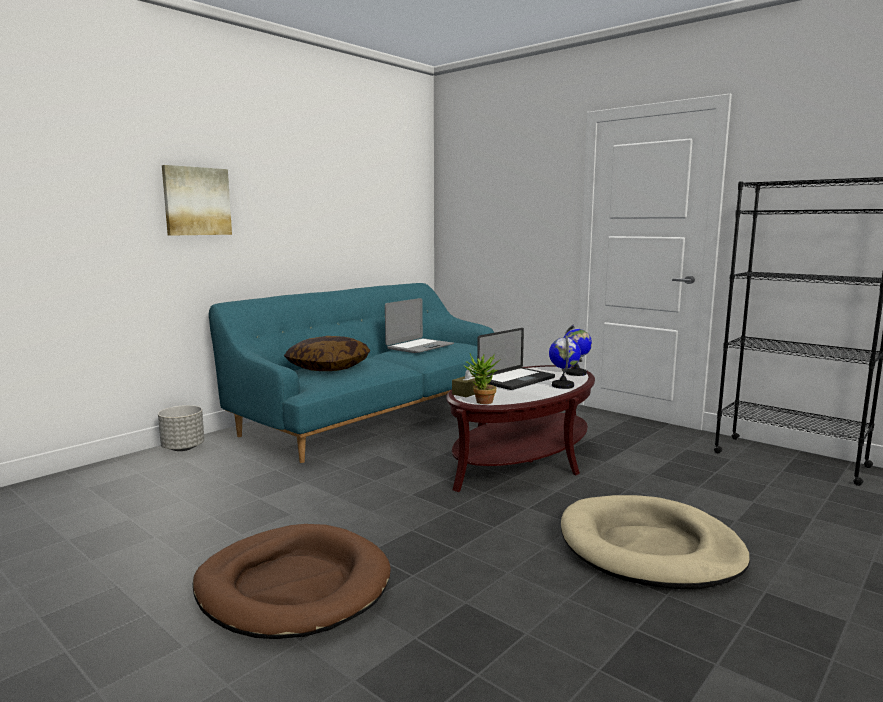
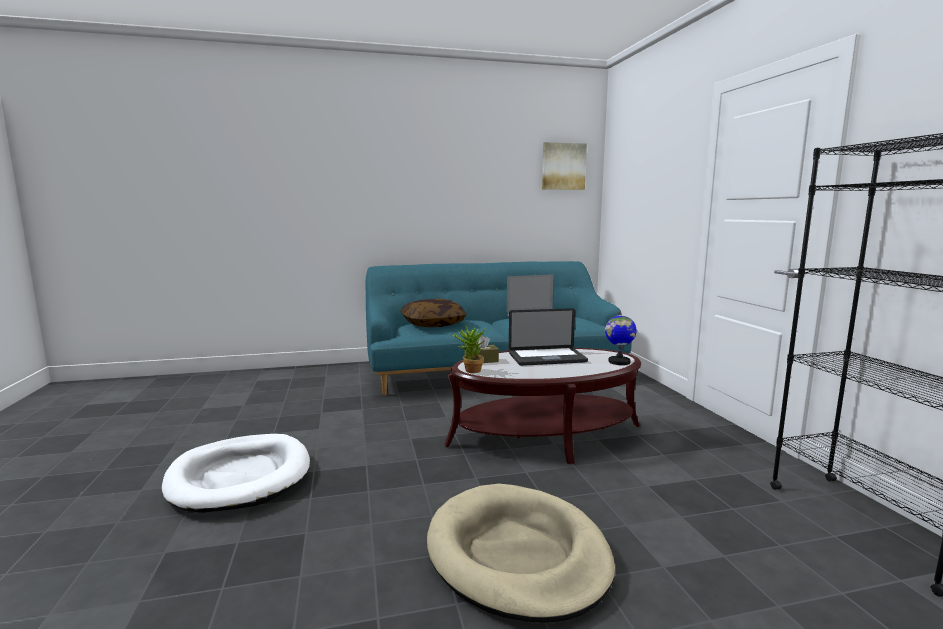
camera: 35 degrees right, 0 degrees up
grey planter [158,405,205,451] -> none
picture [162,165,232,236] -> picture moved to [542,142,587,190]
brown dog bed [192,524,391,639] -> white dog bed [162,434,310,513]
globe [549,335,581,389] -> none

